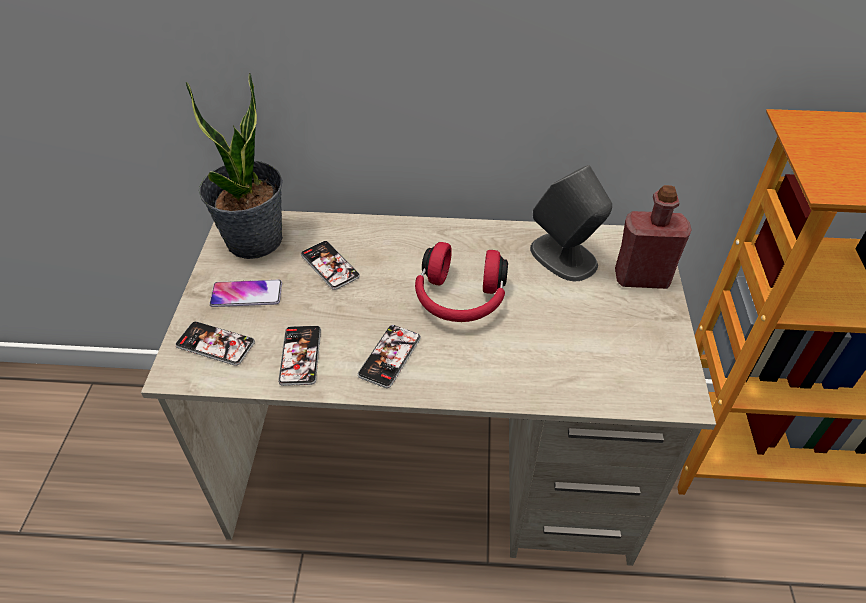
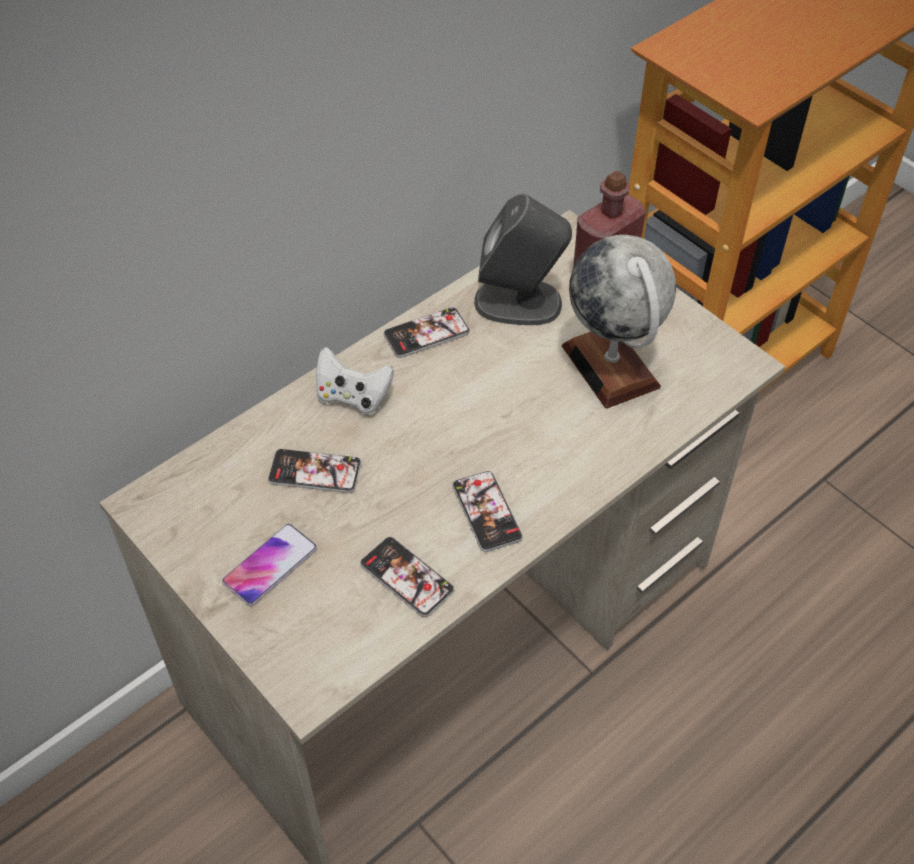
camera: 45 degrees left, 5 degrees up
phone [175,322,255,366] -> phone moved to [383,307,470,358]
potted plant [186,72,283,259] -> none
red headphones [415,242,508,322] -> none
none -> white game controller [316,347,394,415]
none -> globe [562,235,676,409]

